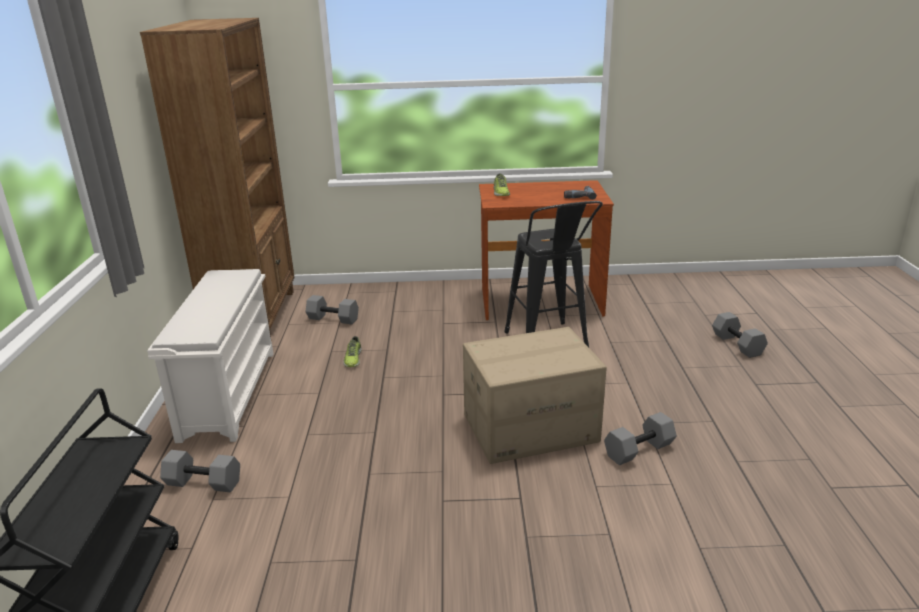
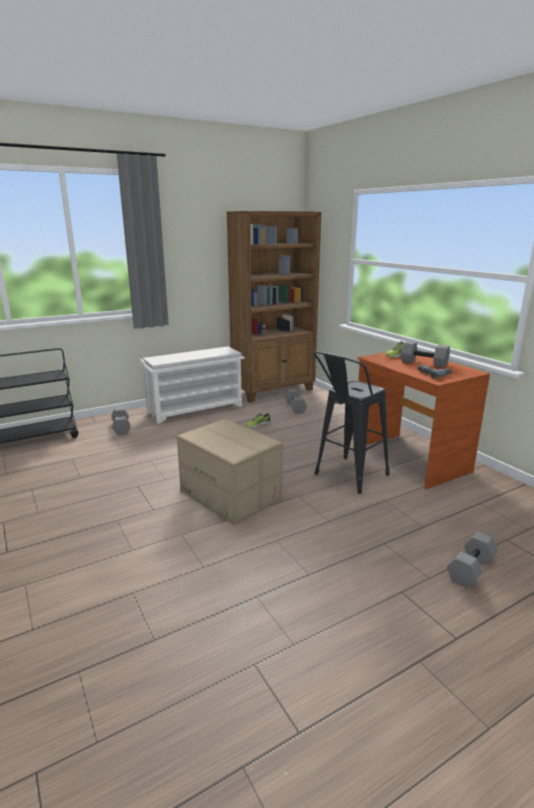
camera: 60 degrees right, 5 degrees down
grey dumbbell [604,412,677,465] -> grey dumbbell moved to [401,341,450,368]

